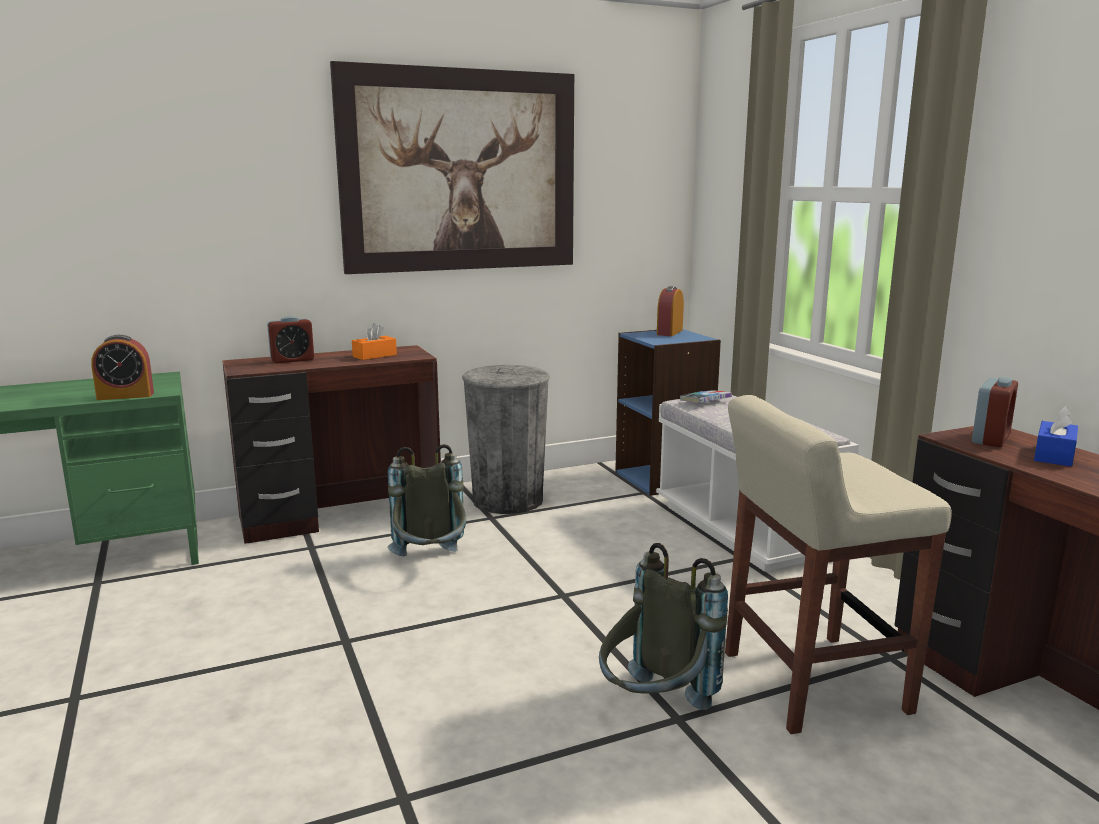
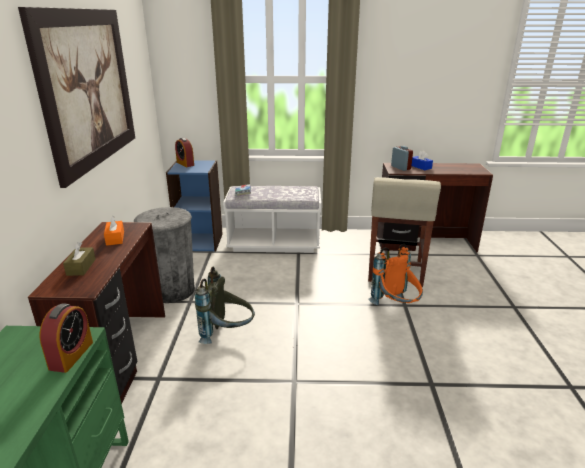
camera: 65 degrees left, 10 degrees up
alarm clock [267,316,314,363] -> brown tissue box [63,242,96,276]
grey backpack [599,543,728,710] -> orange backpack [368,243,423,305]

